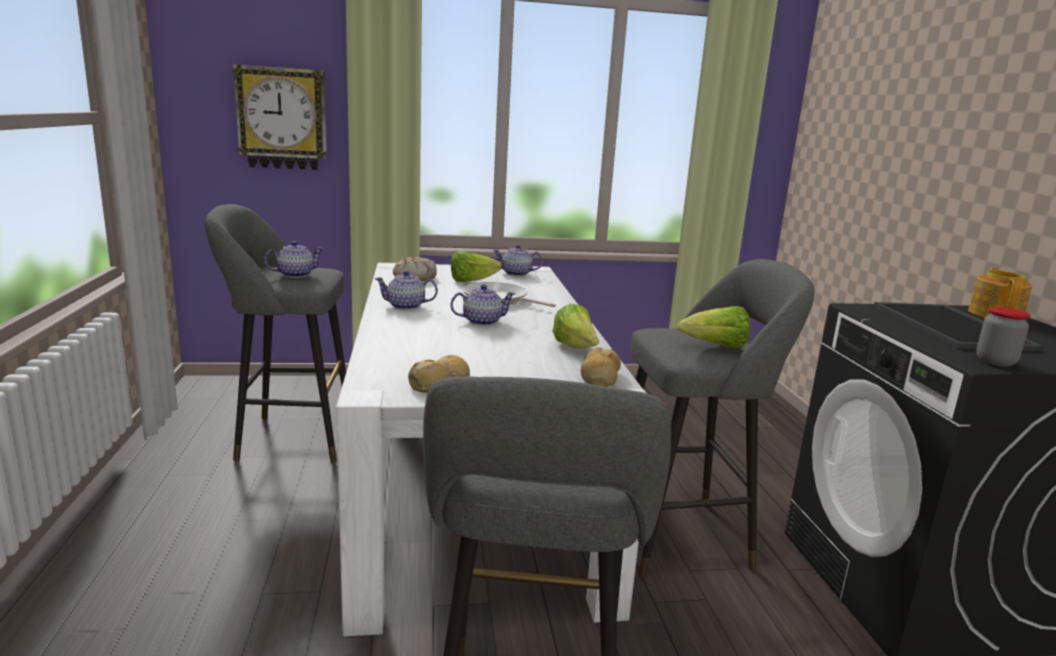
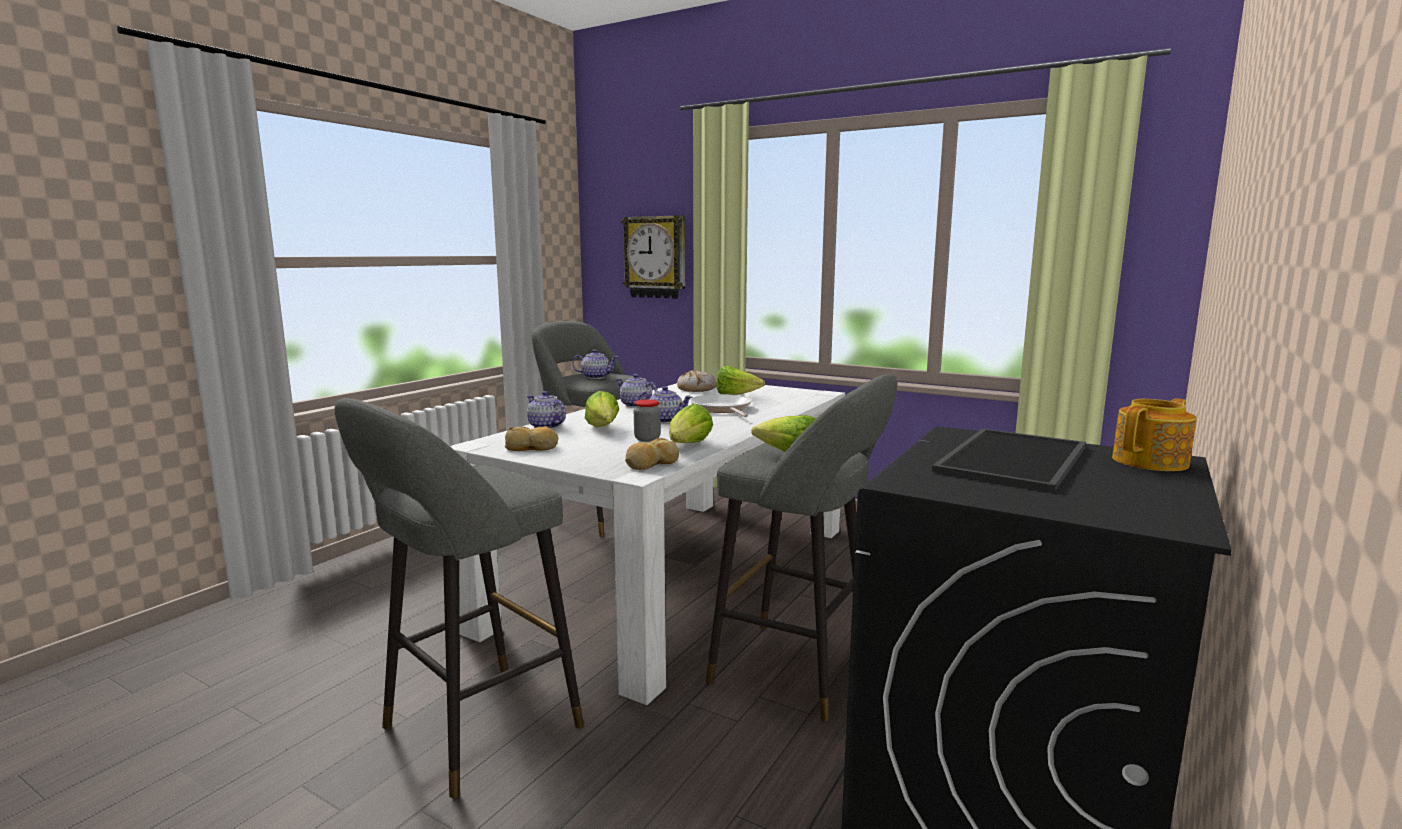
camera: 40 degrees right, 5 degrees down
teapot [493,244,543,276] -> teapot moved to [527,391,566,429]
jar [976,306,1031,367] -> jar moved to [634,399,661,442]
none -> lettuce [585,391,619,427]

